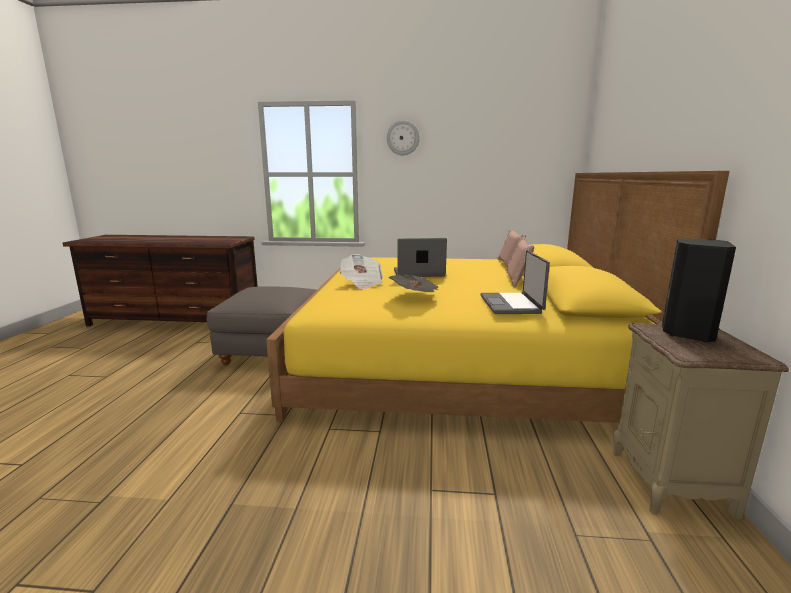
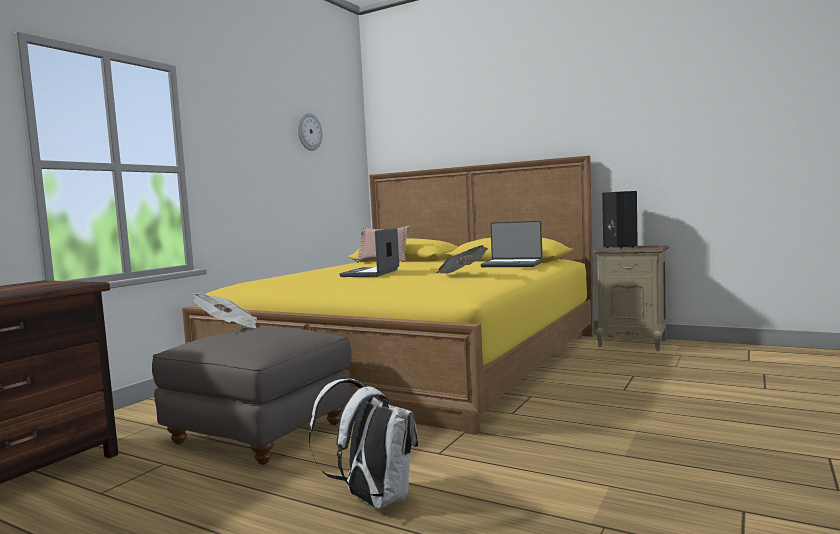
camera: 65 degrees left, 10 degrees down
newspaper [340,254,383,289] -> newspaper moved to [193,293,257,328]
wall clock [387,120,420,155] -> wall clock moved to [298,113,323,151]
beige pillow [505,237,534,287] -> none
none -> white backpack [309,379,418,509]

